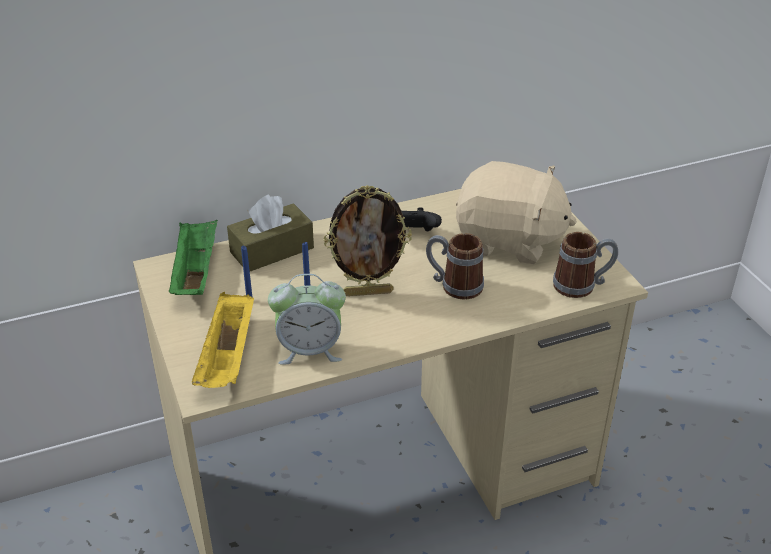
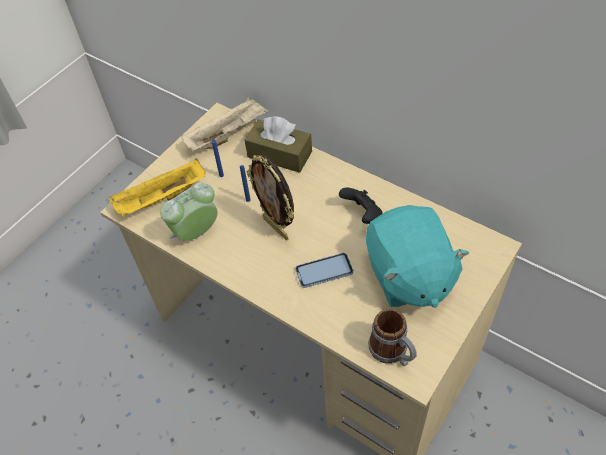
camera: 60 degrees right, 15 degrees up
green tray [169,220,218,295] -> beige tray [182,97,269,151]
alarm clock [268,274,346,365] -> alarm clock turned 90 degrees clockwise [160,182,218,241]
mug [426,233,484,300] -> phone [295,253,353,288]
beige plush toy [456,161,577,264] -> turquoise plush toy [366,205,469,308]

